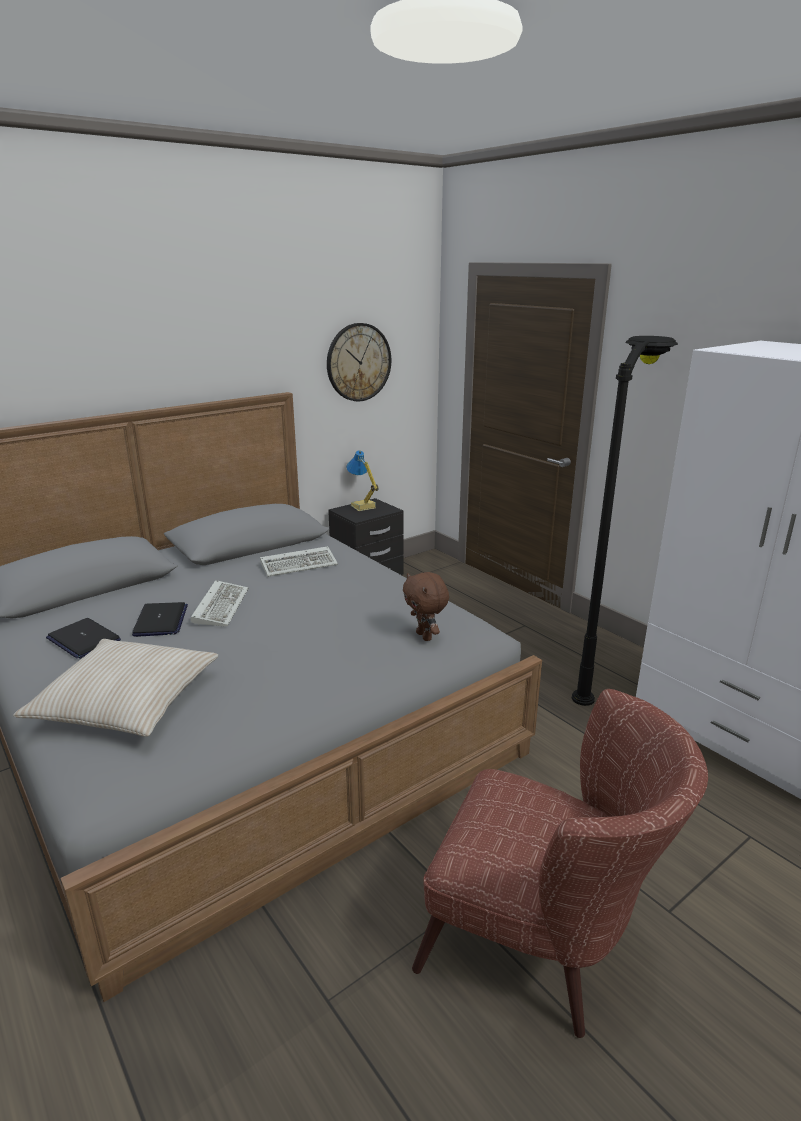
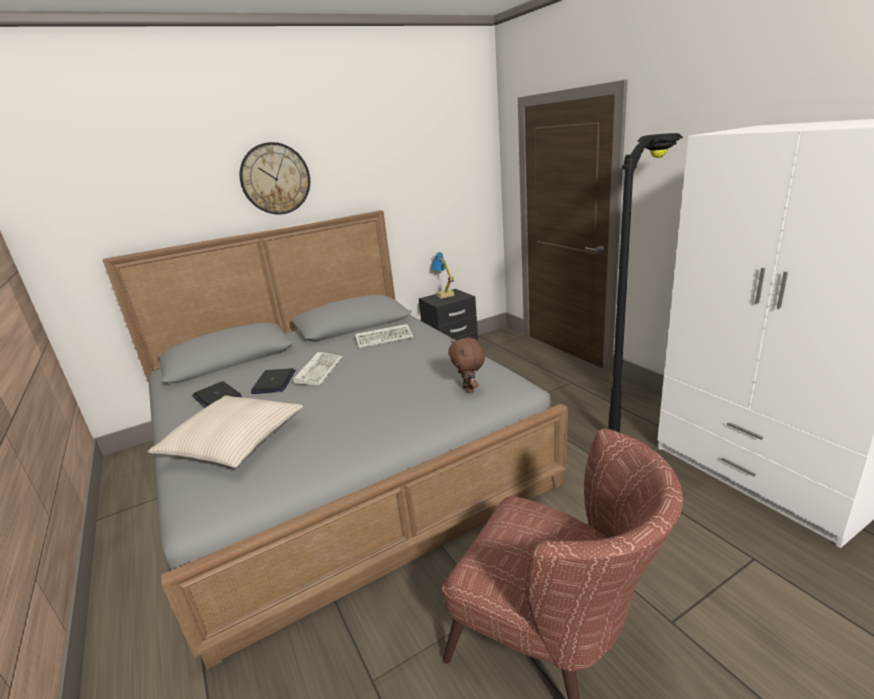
camera: 10 degrees right, 0 degrees up
wall clock [327,323,391,401] -> wall clock moved to [240,142,310,215]

